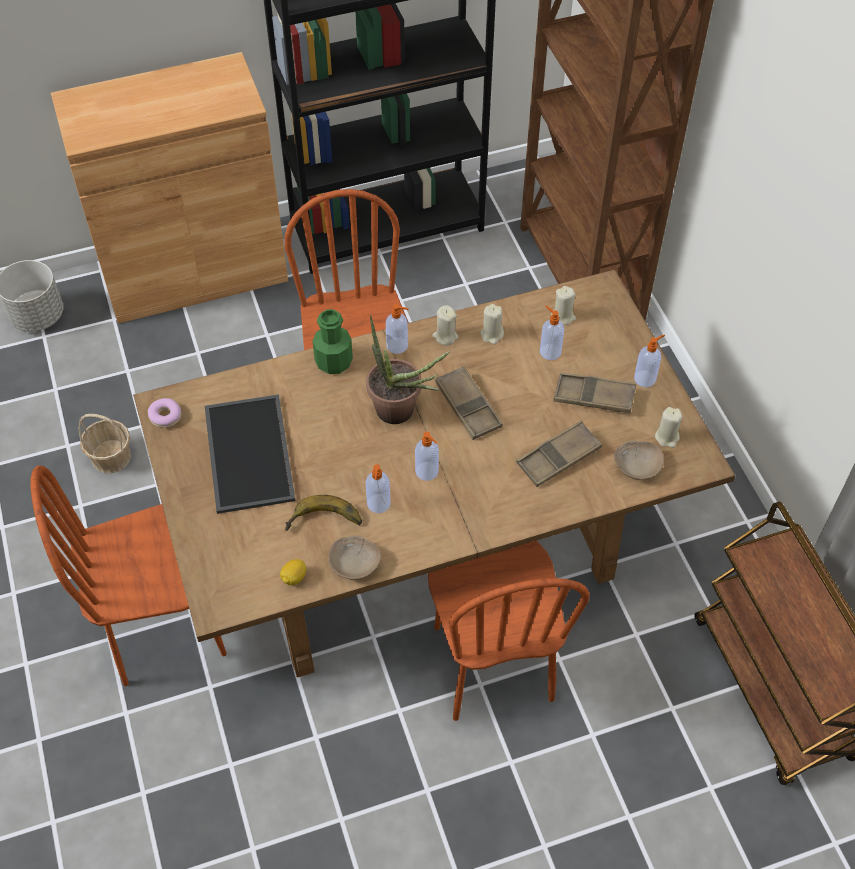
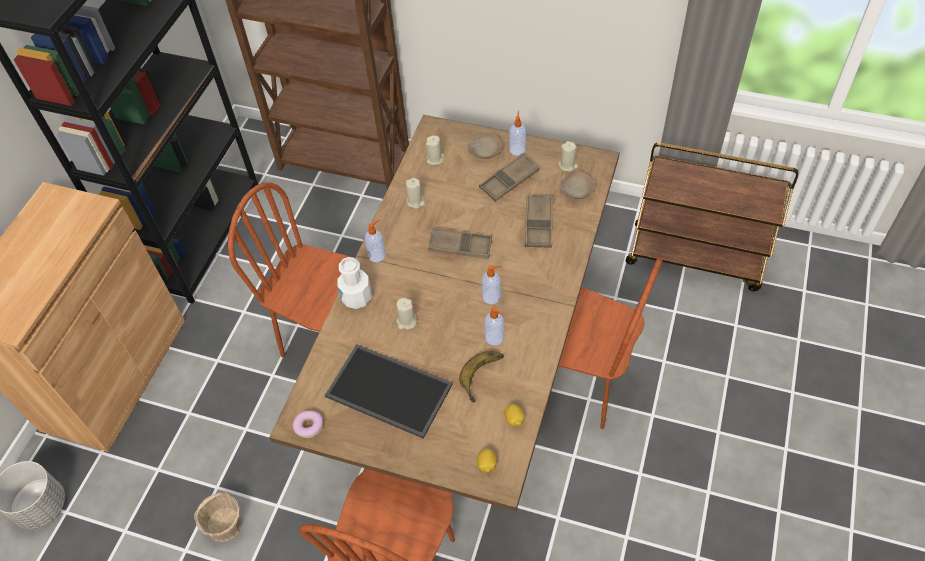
camera: 50 degrees left, 0 degrees up
green bottle [313,309,353,374] -> white bottle [337,257,372,309]
beige bowl [328,535,381,580] -> beige bowl moved to [468,133,502,159]
potted plant [366,315,450,424] -> none
beige candle [433,305,458,345] -> beige candle moved to [396,298,418,330]
soap dispenser [540,306,564,360] -> none
none -> lemon [477,448,497,473]

